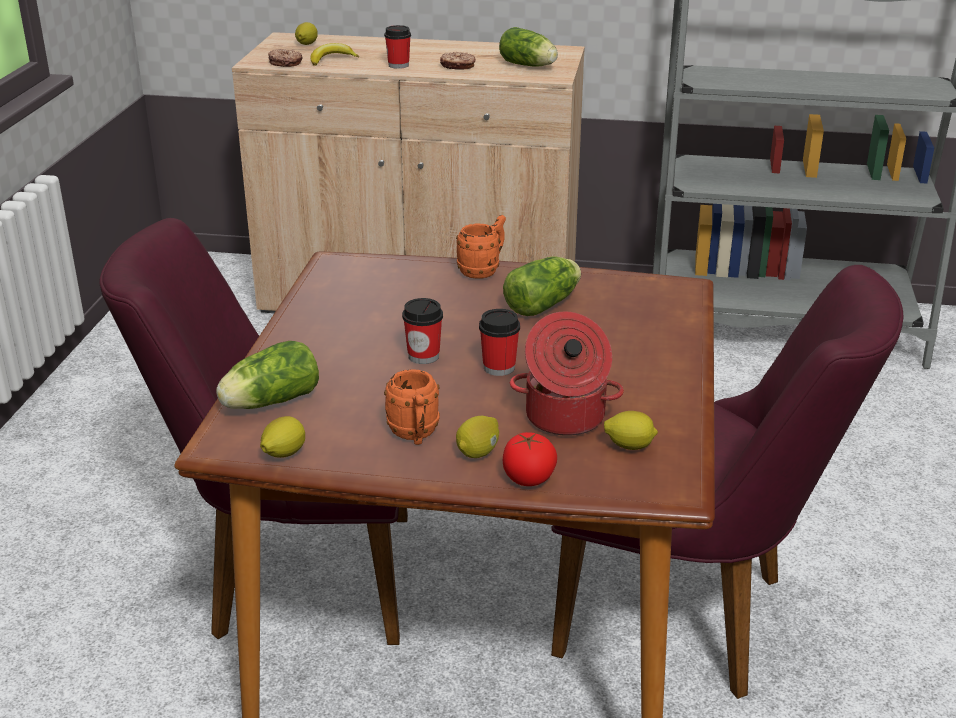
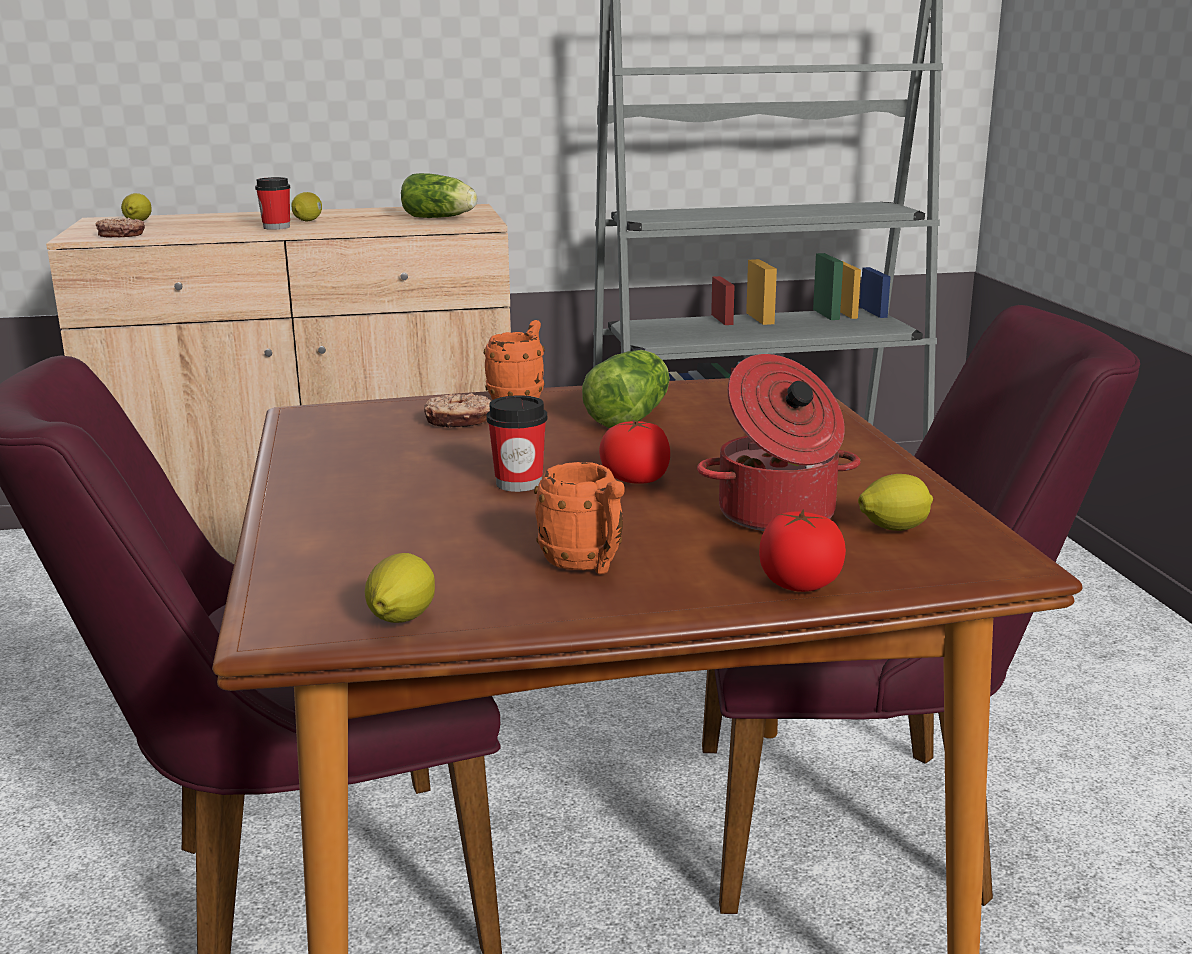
camera: 20 degrees left, 10 degrees down
lettuce [216,341,319,409] -> none
banana [310,43,359,65] -> none
donut [440,52,476,70] -> donut moved to [424,393,491,428]
lemon [456,416,499,458] -> lemon moved to [291,192,322,221]
cup [479,309,520,376] -> tomato [599,420,670,484]

